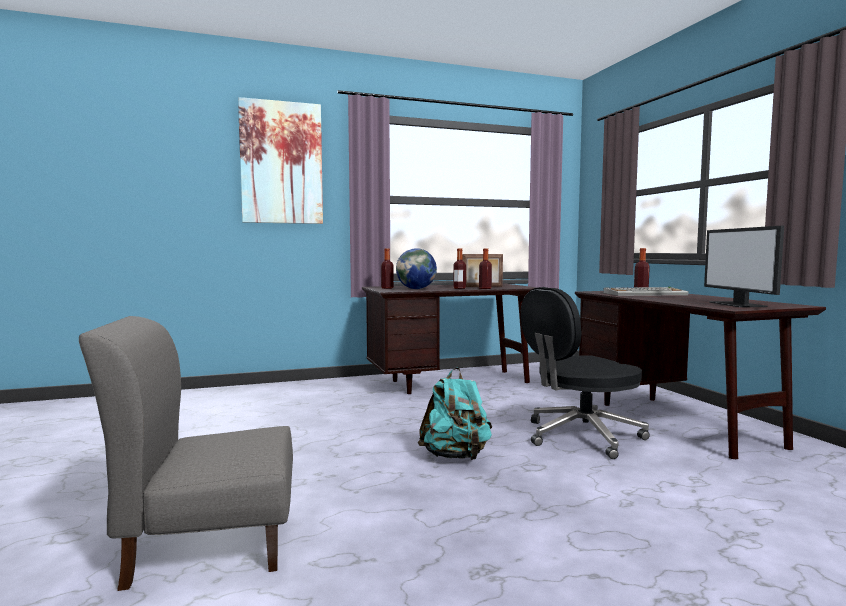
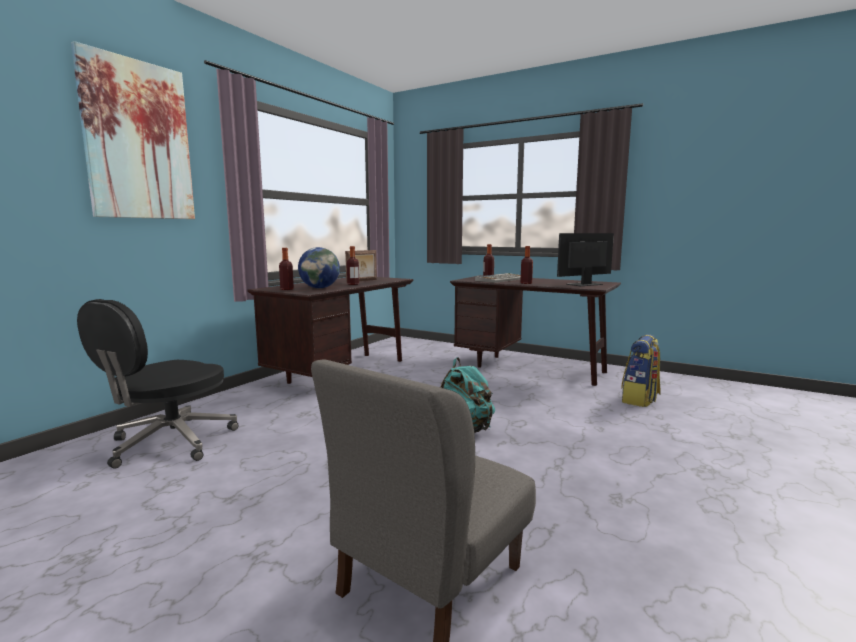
camera: 40 degrees left, 5 degrees up
bottle [479,248,492,289] -> bottle moved to [520,246,533,284]
black office chair [521,287,650,459] -> black office chair moved to [77,299,239,469]
monitor [704,226,784,307] -> monitor turned 105 degrees clockwise [557,233,614,286]
none -> backpack [621,334,661,407]

